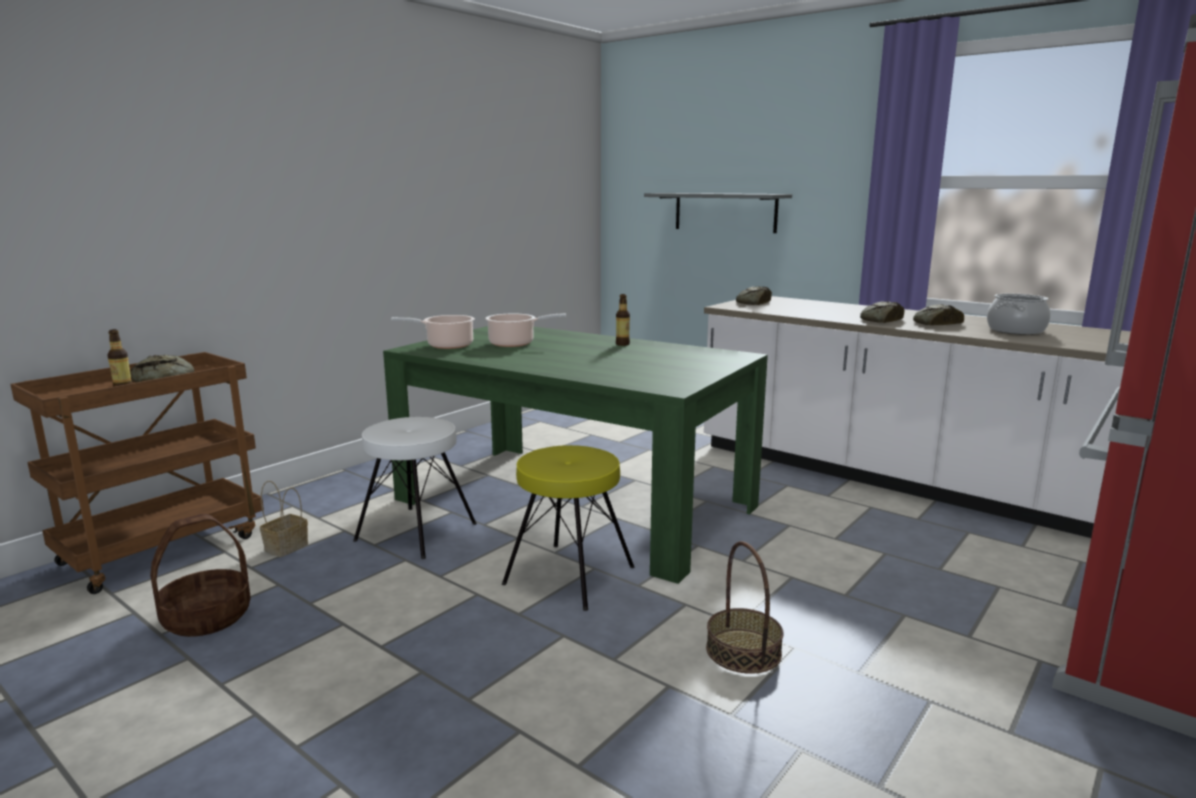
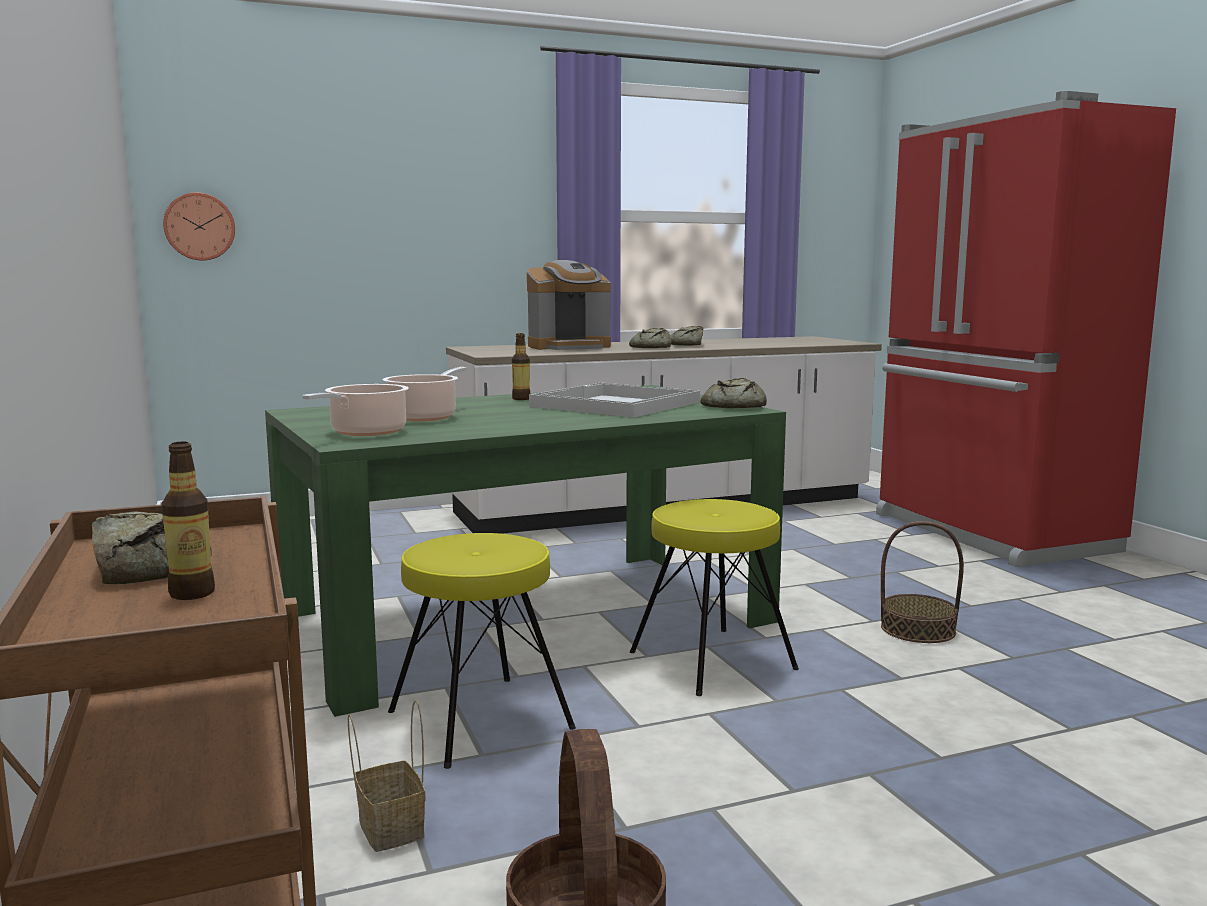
camera: 60 degrees left, 5 degrees down
white stool [353,417,477,559] -> yellow stool [388,533,576,769]
grey shelf [644,193,792,233] -> none
bread [736,286,772,305] -> bread moved to [701,378,767,409]
cooking pot [987,294,1051,335] -> none
none -> wall clock [163,192,235,261]
none -> coffee machine [527,260,611,350]
none -> white tray [529,383,700,418]

